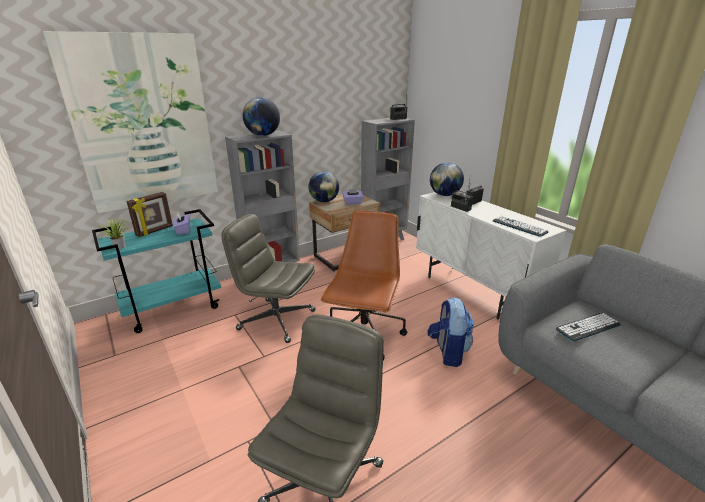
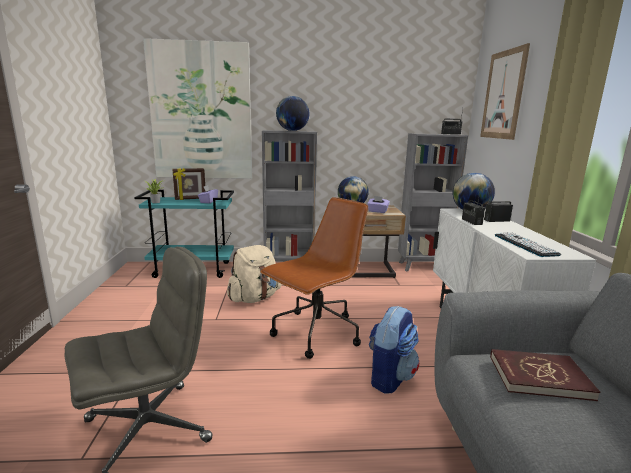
camera: 30 degrees right, 10 degrees down
grey office chair [221,214,315,343] -> beige backpack [227,245,281,303]
keyboard [556,313,621,342] -> red book [490,349,600,401]
none -> picture [480,43,530,140]

